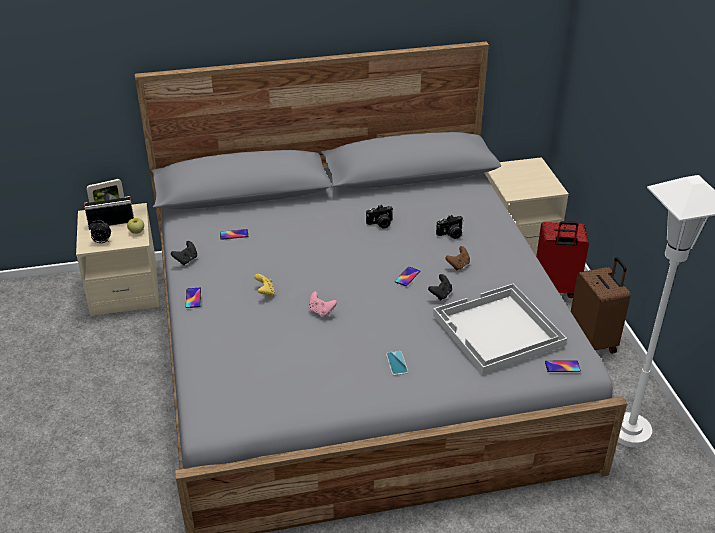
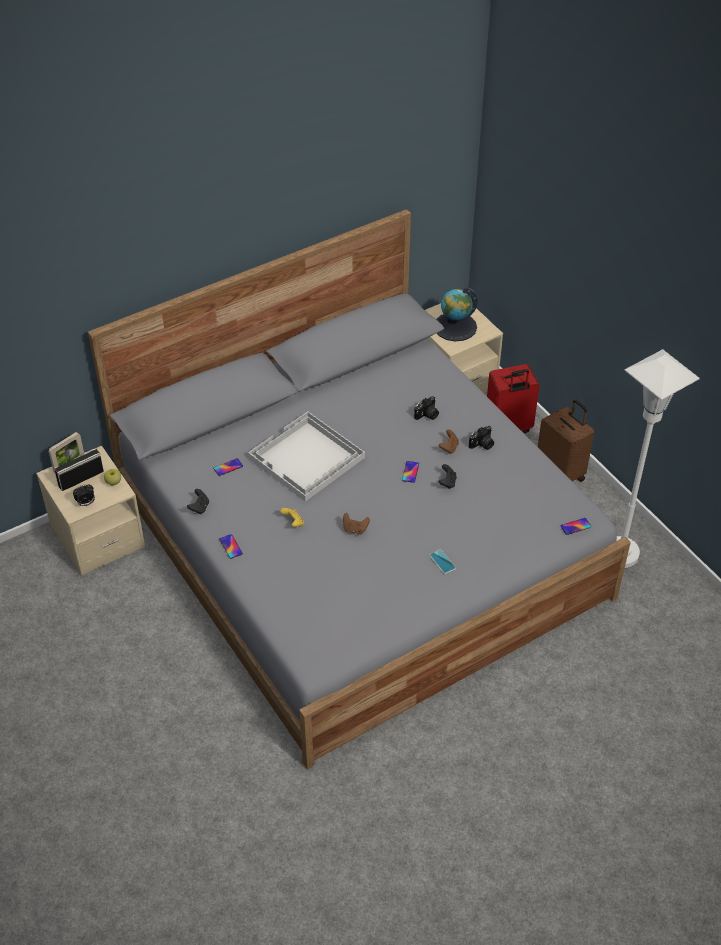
camera: 20 degrees left, 10 degrees up
pink game controller [309,291,337,317] -> brown game controller [343,513,370,535]
camera [366,205,393,229] -> camera moved to [469,426,494,450]
white tray [433,283,567,375] -> white tray moved to [248,411,365,501]
none -> globe [436,287,478,341]

